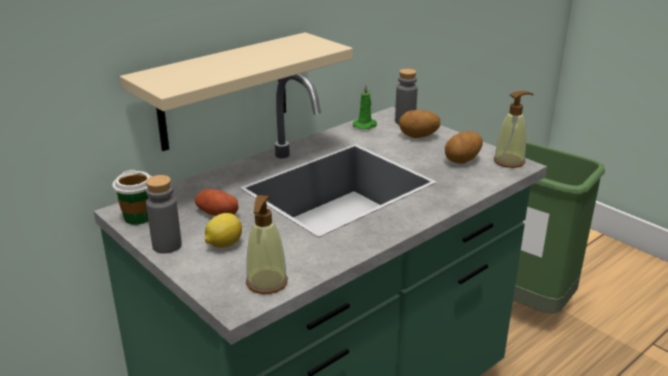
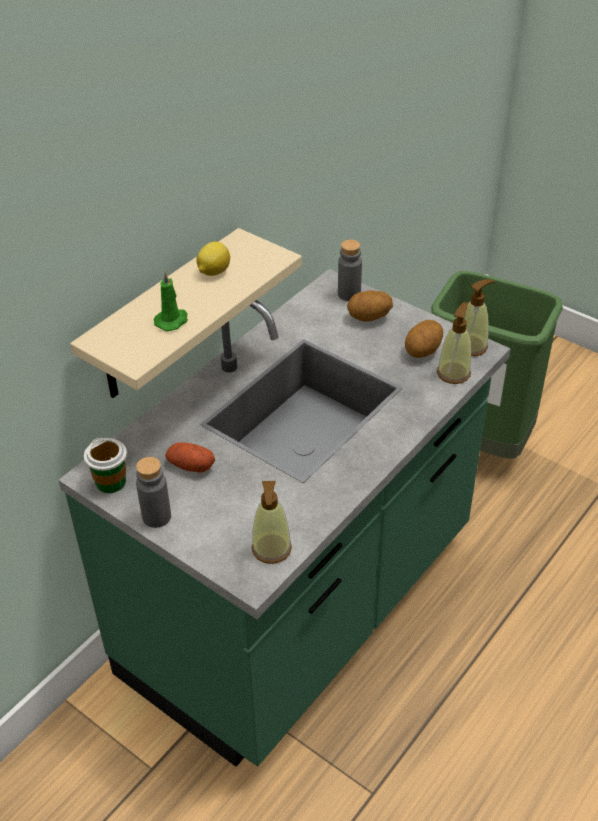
camera: 10 degrees left, 15 degrees up
lemon [205,213,242,248] -> lemon moved to [196,242,230,276]
green candle [353,85,377,130] -> green candle moved to [154,271,188,332]
none -> soap dispenser [437,302,471,384]

